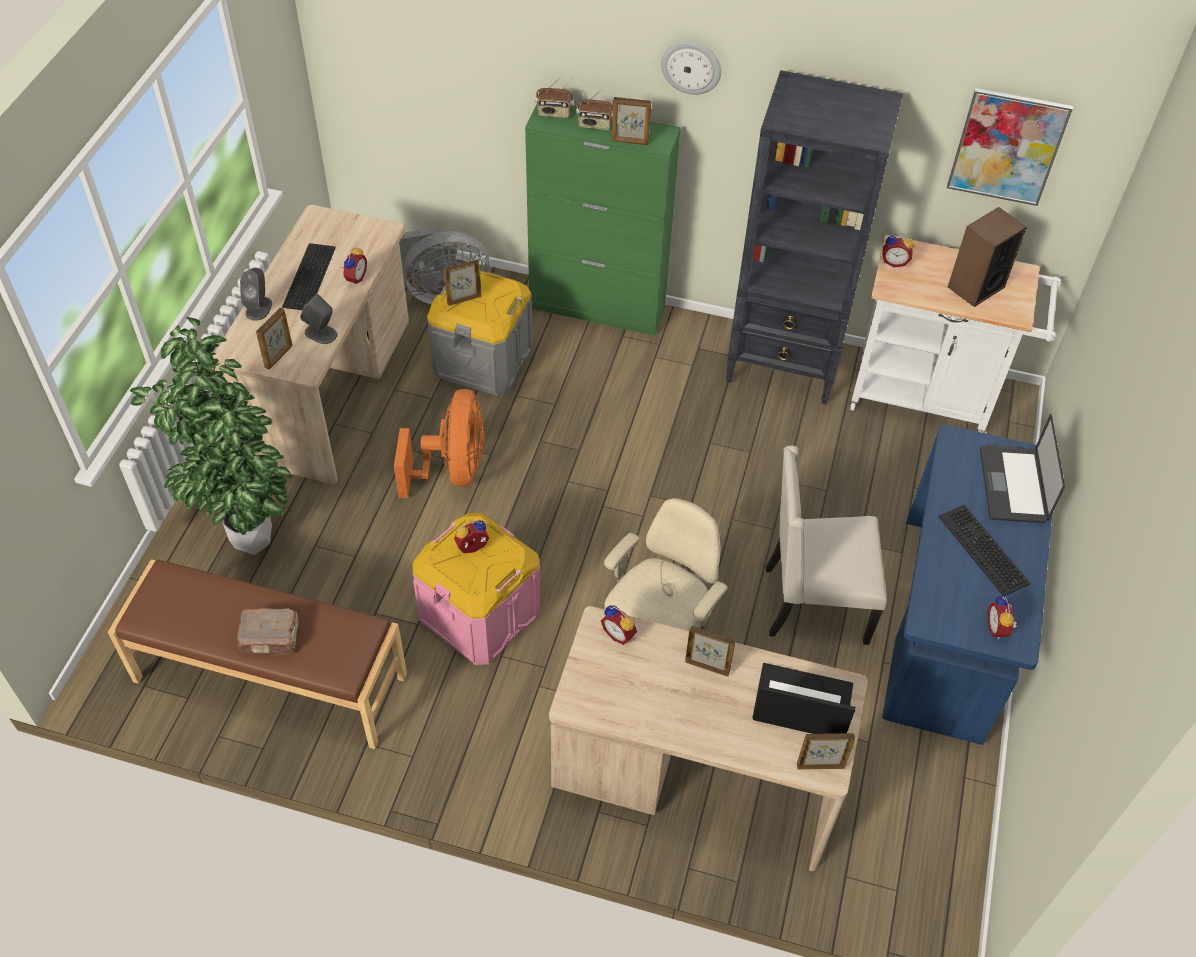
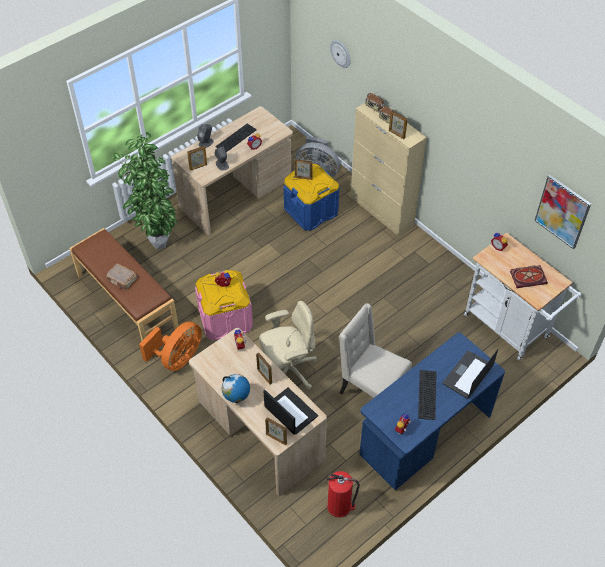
camera: 35 degrees right, 0 degrees up
orange fan [394,389,484,498] -> orange fan moved to [139,322,202,371]
grey storage box [427,271,533,396] -> blue storage box [284,164,339,231]
green cabinet [525,105,681,336] -> beige cabinet [351,103,427,236]
wall clock [661,41,721,95] -> wall clock moved to [330,40,350,68]
black bookcase [726,70,903,404] -> none
speaker [948,207,1027,307] -> book [510,265,548,288]
none -> globe [222,374,250,403]
none -> fire extinguisher [326,471,360,518]

